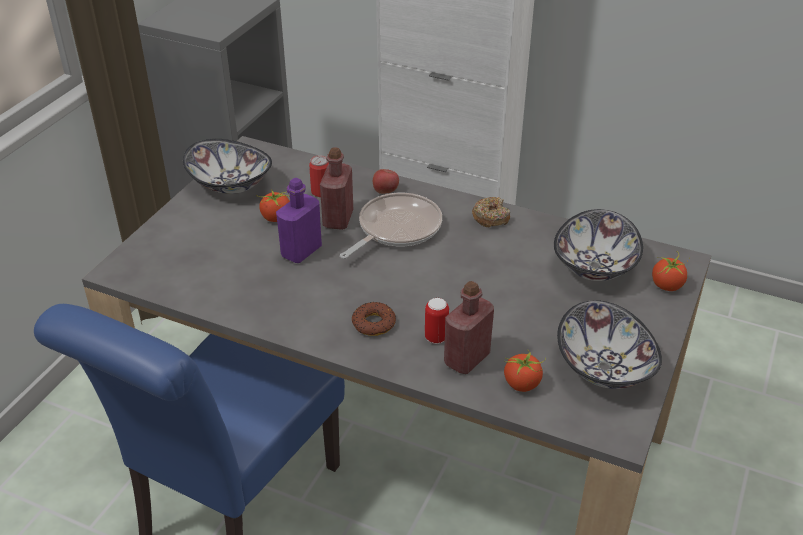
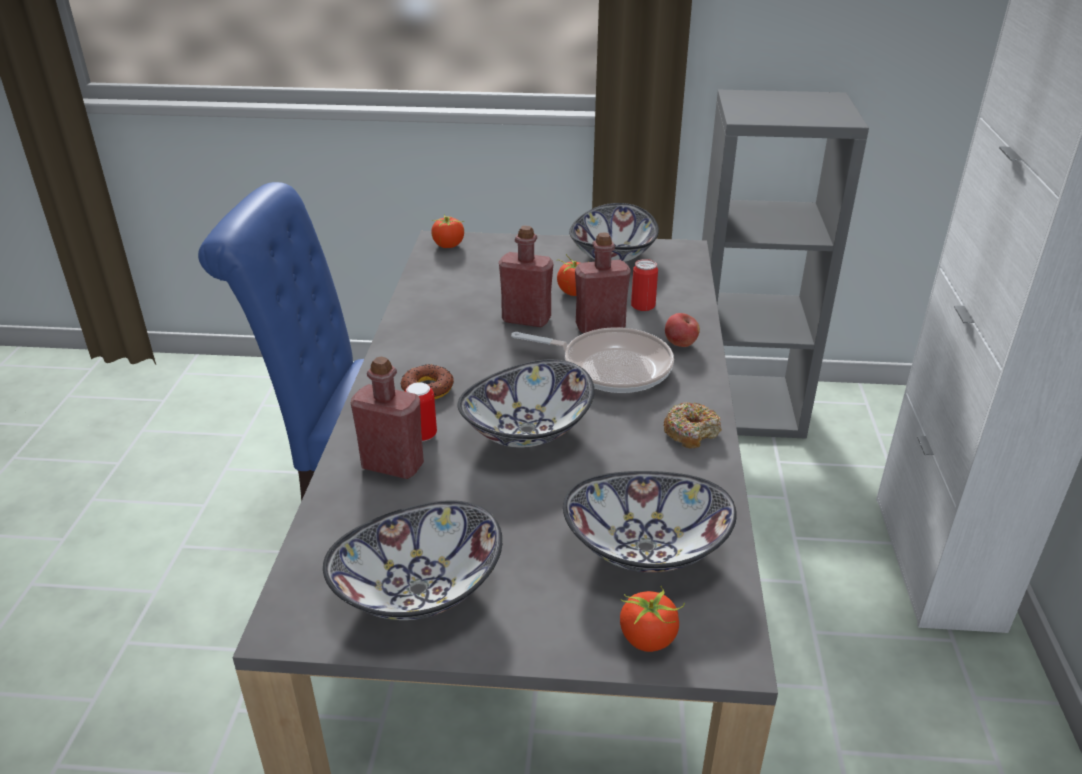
camera: 70 degrees right, 5 degrees down
purple bottle [276,178,322,263] -> red bottle [499,225,553,327]
tomato [504,351,546,392] -> tomato moved to [431,215,464,248]
none -> bowl [457,359,594,448]

